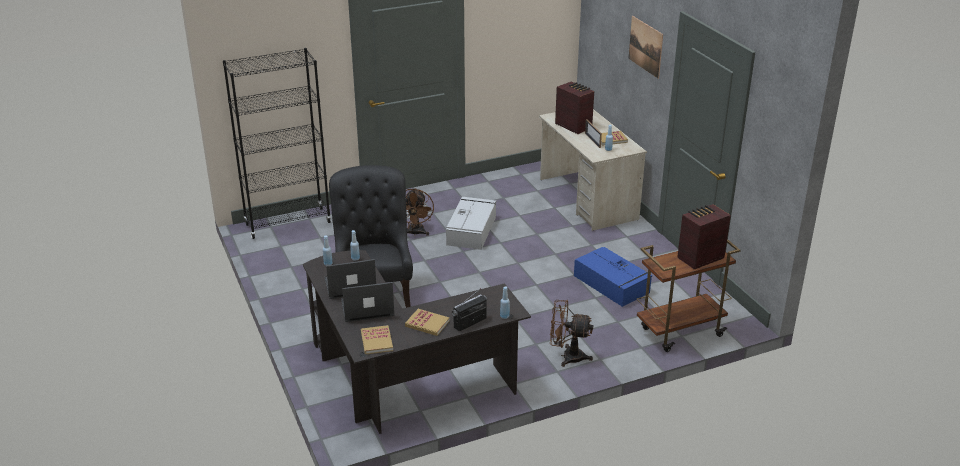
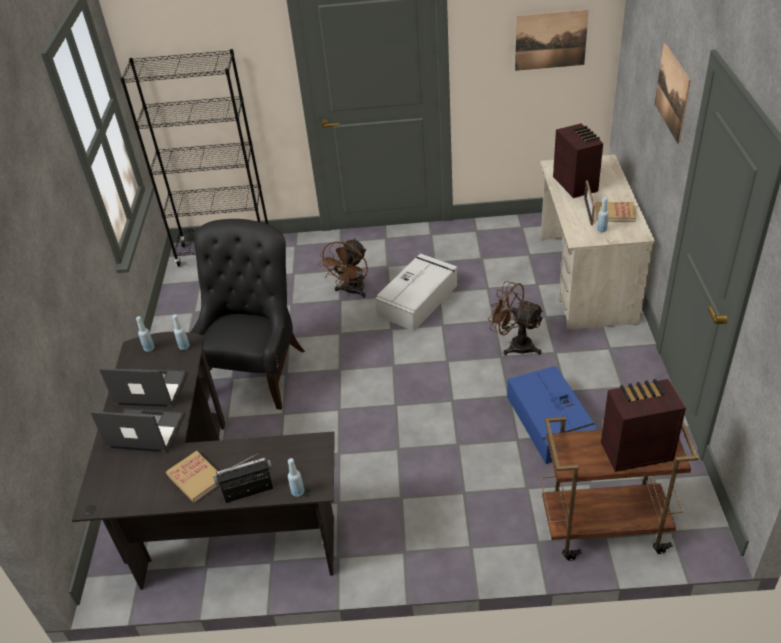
camera: 25 degrees right, 10 degrees up
book [361,325,393,354] -> none
brown fan [550,300,593,367] -> brown fan moved to [488,281,544,355]
none -> picture [515,9,589,71]

